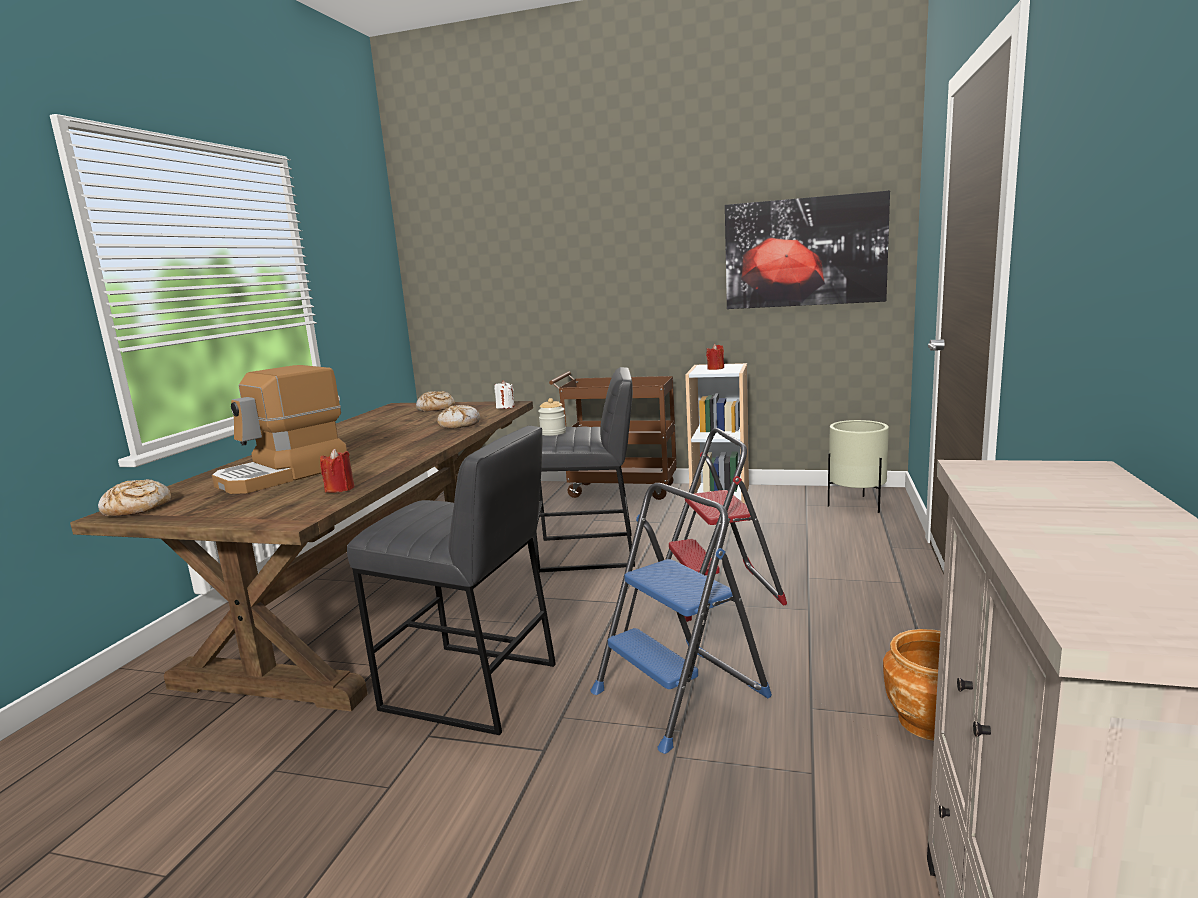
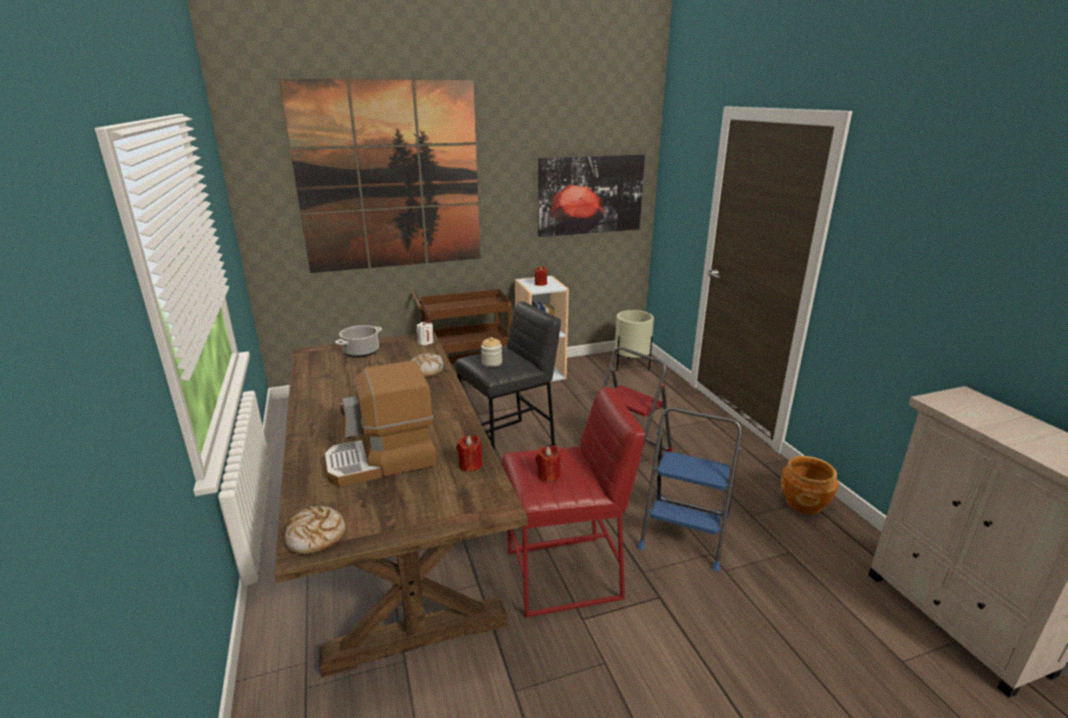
camera: 35 degrees left, 10 degrees up
coffee machine [212,365,347,494] -> coffee machine turned 60 degrees clockwise [324,361,437,487]
grey stool [347,426,556,735] -> red stool [502,387,645,618]
bread [416,391,455,412] -> cooking pot [335,325,382,357]
none -> picture [279,79,480,273]
none -> red candle [535,445,561,482]

